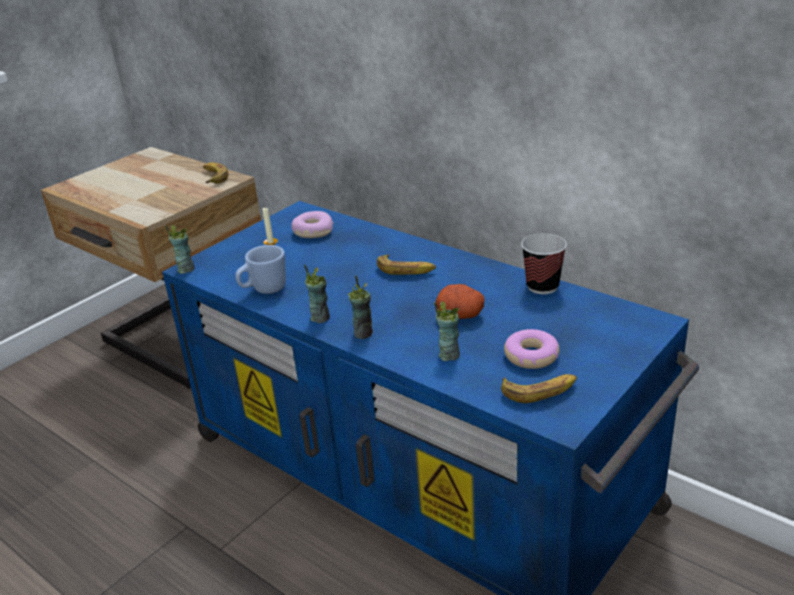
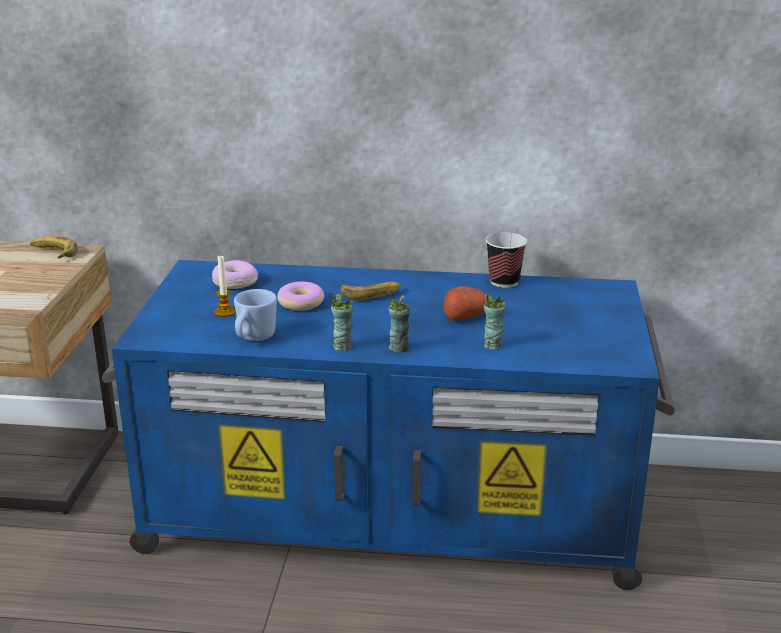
camera: 35 degrees left, 5 degrees down
cup [165,225,195,274] -> none
banana [501,374,577,403] -> none
donut [504,329,560,369] -> donut moved to [277,282,325,311]

